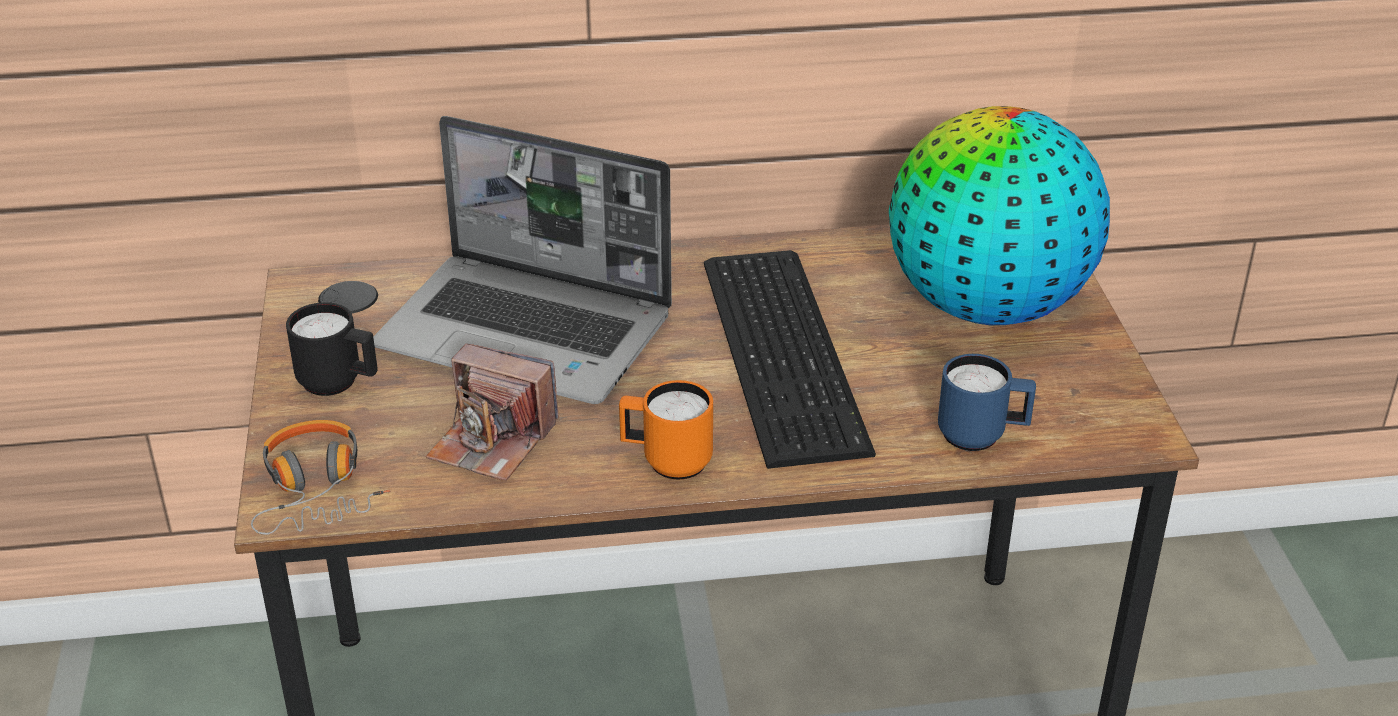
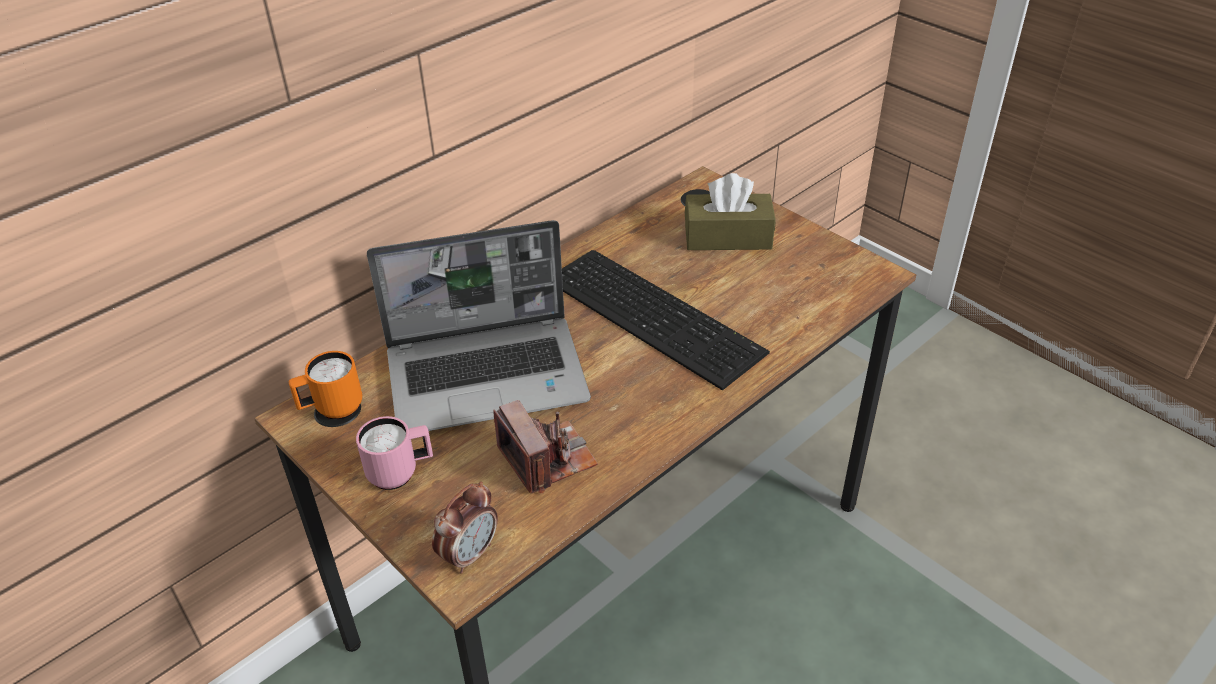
camera: 35 degrees left, 5 degrees up
headphones [251,420,390,535] -> alarm clock [432,481,498,574]
black mug [286,302,378,396] -> pink mug [356,416,433,490]
camera [426,344,559,481] -> camera turned 105 degrees counterclockwise [494,400,598,493]
orange mug [619,380,713,480] -> orange mug moved to [289,351,362,420]
globe [889,106,1110,325] -> brown tissue box [685,173,776,250]
blue mug [938,354,1036,451] -> none

